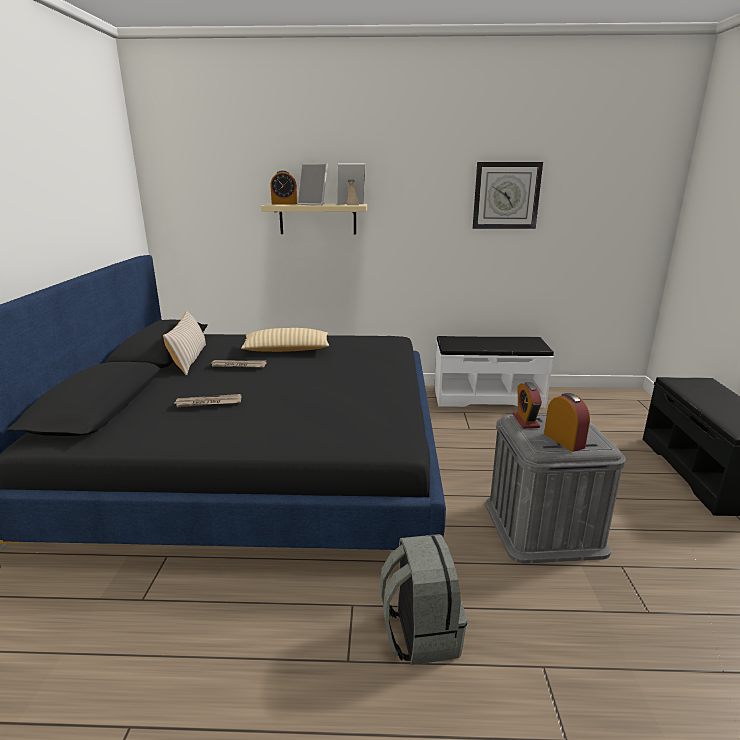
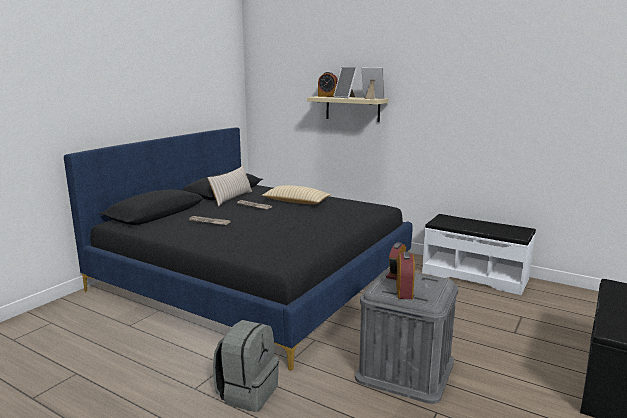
camera: 30 degrees right, 5 degrees down
wall clock [473,162,543,229] -> none

